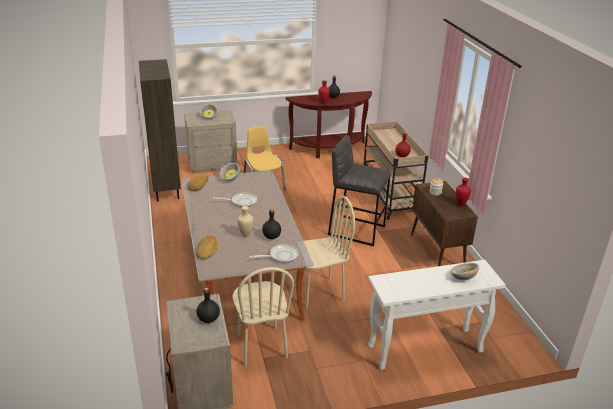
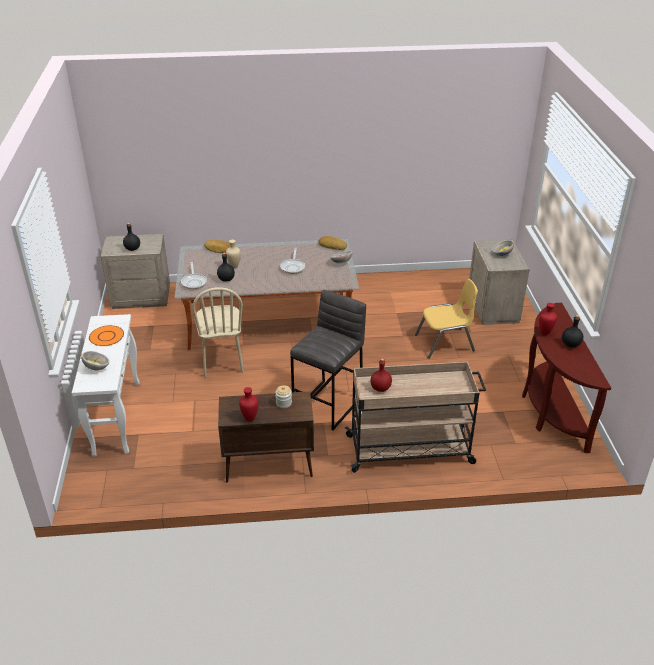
camera: 100 degrees right, 5 degrees up
brown bookcase [139,59,181,201] -> none
beige chair [232,267,294,366] -> none
none -> orange plate [89,325,124,346]

